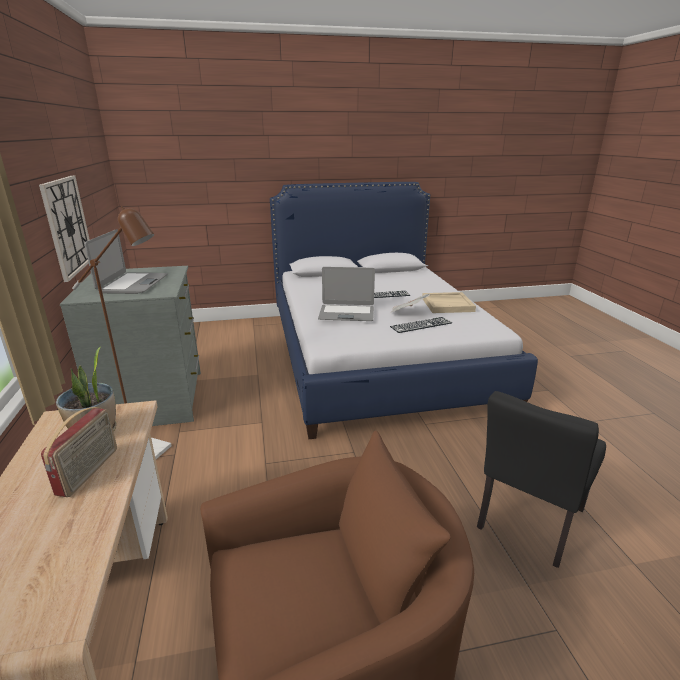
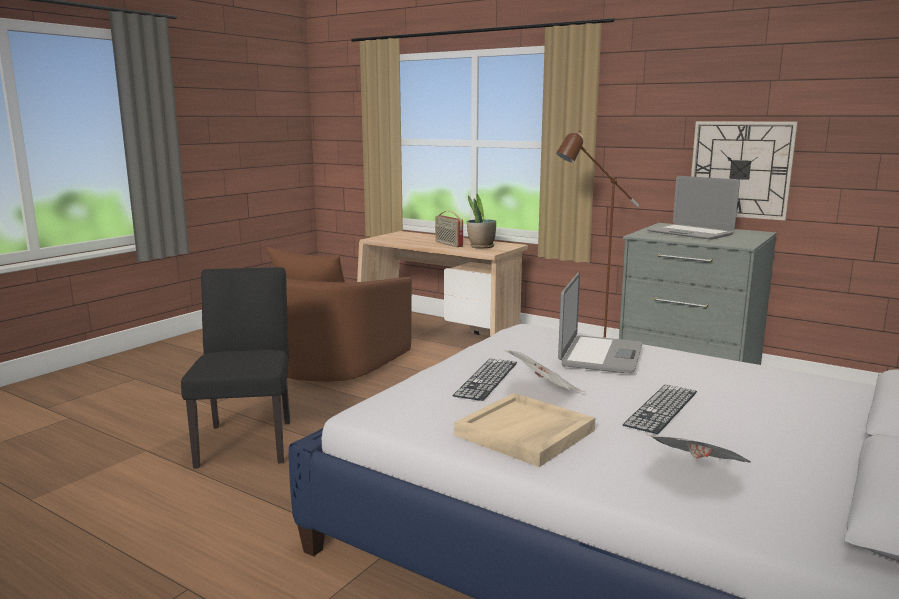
camera: 135 degrees right, 10 degrees down
laptop [318,267,375,321] -> laptop turned 150 degrees clockwise [558,273,642,373]
none -> newspaper [648,435,751,463]

